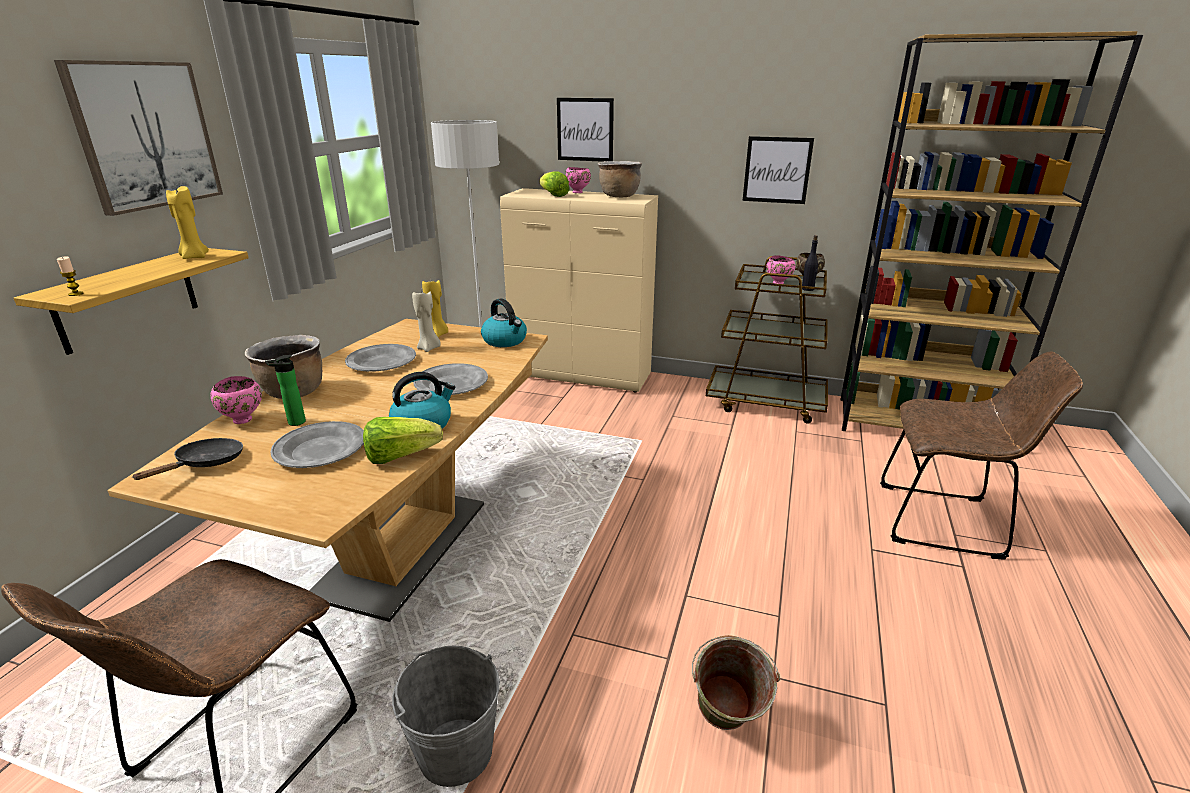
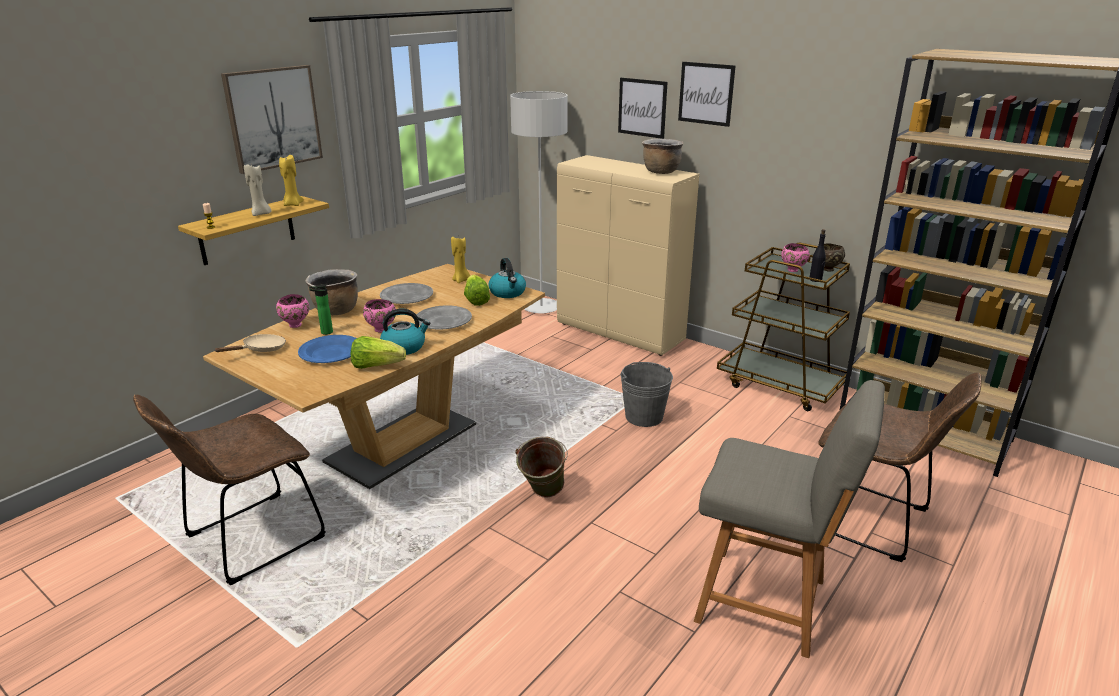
camera: 20 degrees right, 0 degrees up
black frying pan [132,438,243,480] -> beige frying pan [214,334,286,352]
grey plate [270,421,364,468] -> blue plate [298,335,356,363]
grey bucket [392,646,500,787] -> grey bucket moved to [620,362,673,427]
beige candle [412,290,441,352] -> beige candle moved to [244,163,271,216]
lettuce [539,171,569,197] -> lettuce moved to [464,275,490,306]
pink bowl [565,167,591,193] -> pink bowl moved to [363,299,396,333]
green bucket [692,635,780,730] -> green bucket moved to [515,436,568,498]
picture [743,136,814,204] -> picture moved to [678,62,735,127]
none -> grey chair [694,380,885,658]

